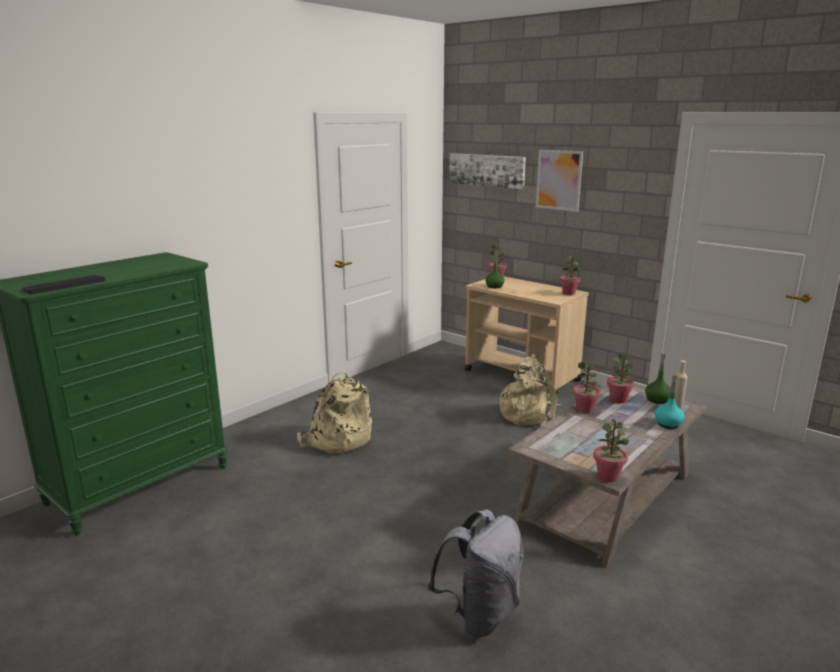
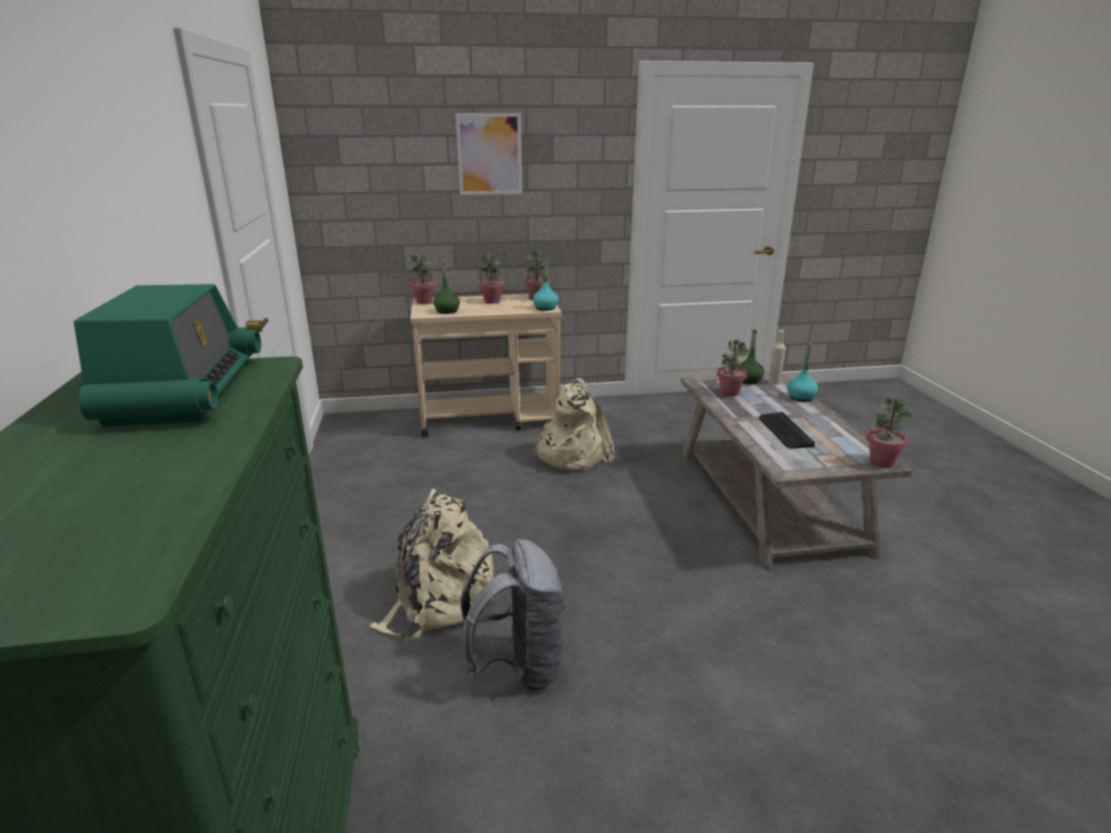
camera: 50 degrees left, 5 degrees up
keyboard [22,275,105,294] -> keyboard moved to [759,412,815,449]
grey backpack [428,509,524,637] -> grey backpack moved to [460,539,565,691]
picture [449,153,526,189] -> none
potted plant [573,362,601,413] -> potted plant moved to [479,253,504,304]
none -> radio [74,284,261,427]
none -> turquoise bottle [533,258,559,311]

